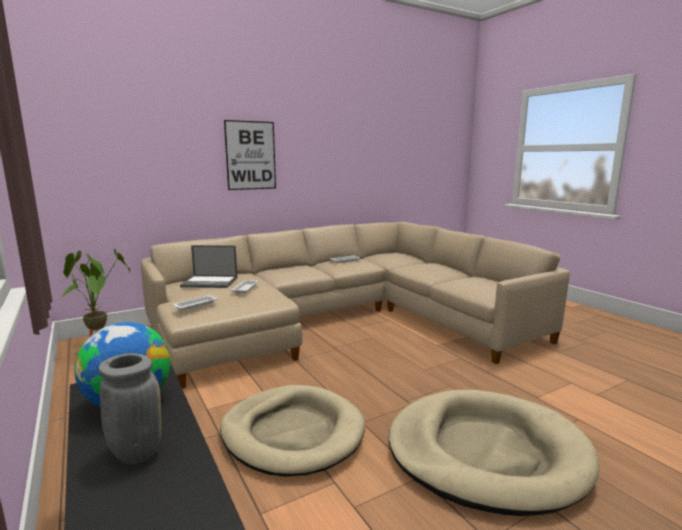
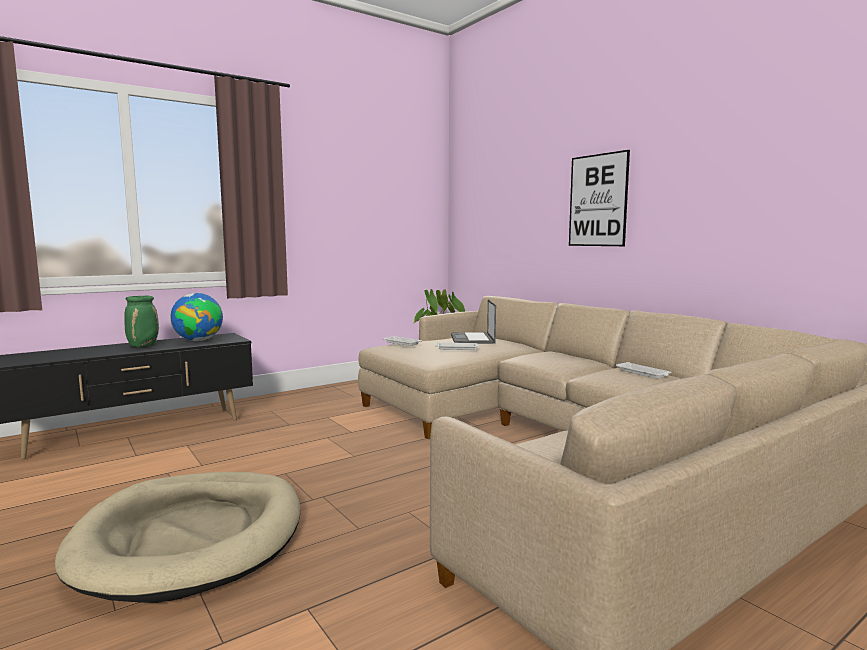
camera: 85 degrees right, 5 degrees down
grey vase [98,353,162,464] -> green vase [124,296,159,347]
beige dog bed [220,385,365,476] -> none

